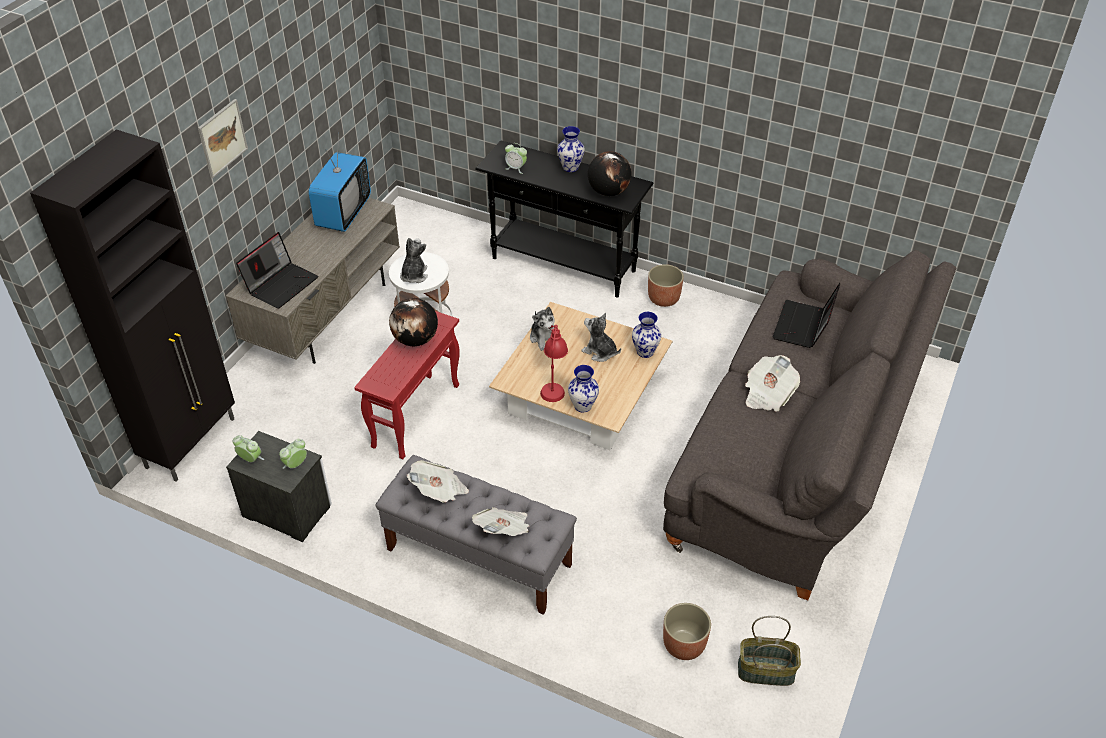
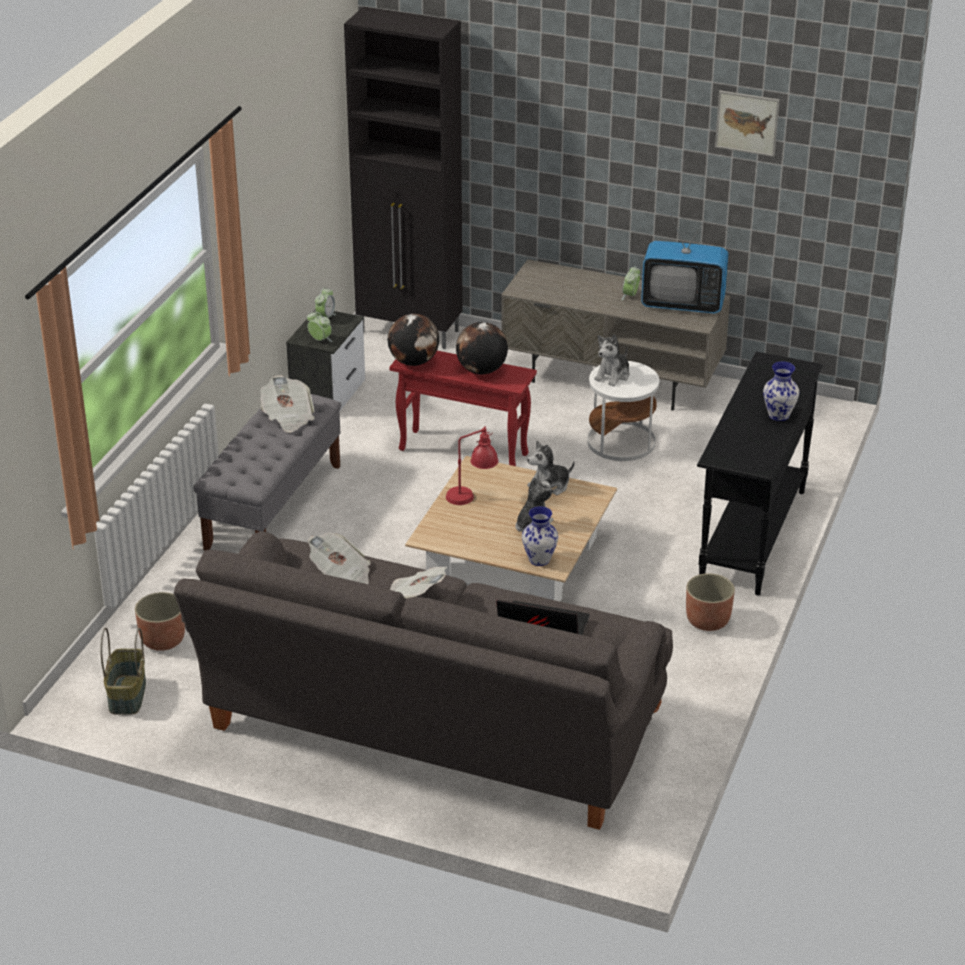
camera: 85 degrees right, 10 degrees down
picture [198,99,248,178] -> picture moved to [715,90,780,157]
laptop [236,232,318,309] -> none
plush toy [400,238,428,283] -> plush toy turned 120 degrees clockwise [594,334,630,387]
newspaper [472,507,530,536] -> newspaper moved to [308,533,371,584]
alarm clock [505,143,527,174] -> alarm clock moved to [622,266,640,301]
vase [568,365,599,412] -> none
globe [588,151,632,196] -> globe moved to [388,314,439,366]

